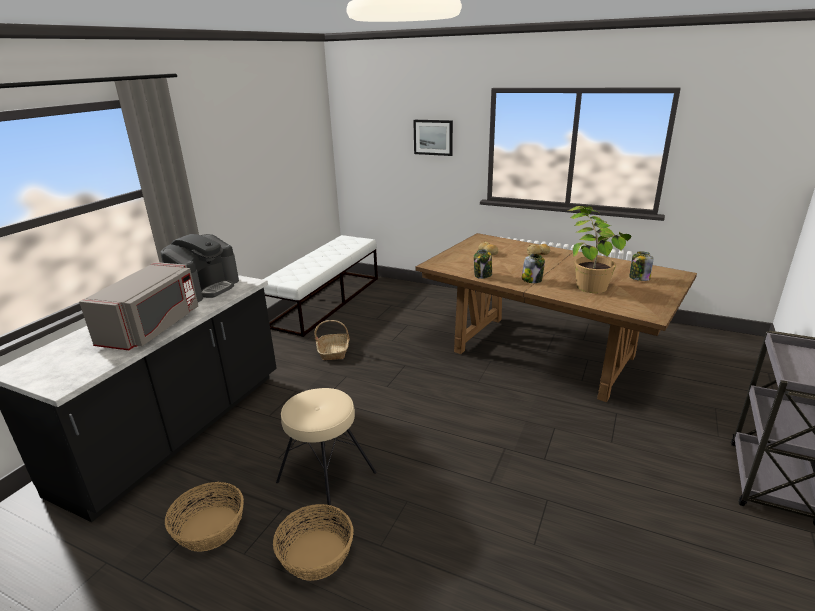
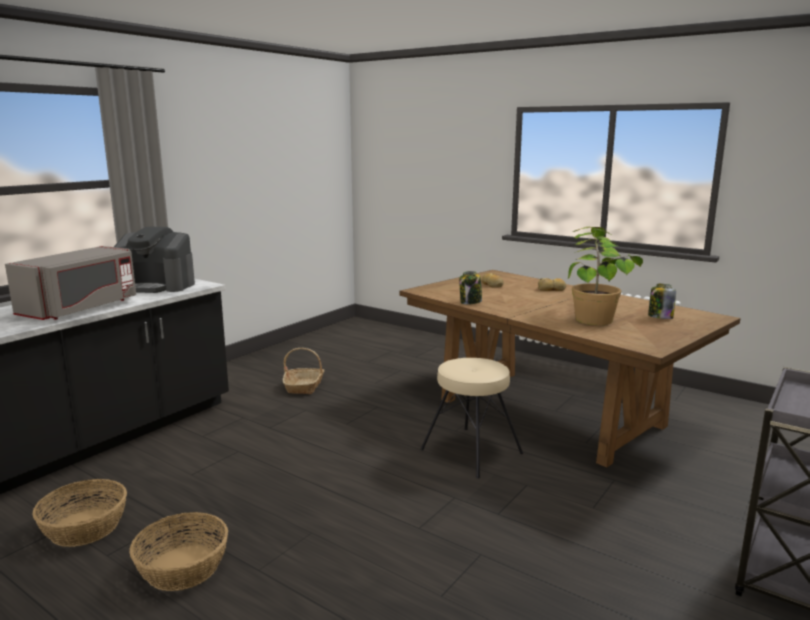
camera: 10 degrees right, 10 degrees down
coffee machine [160,234,239,302] -> coffee machine turned 60 degrees clockwise [114,227,195,293]
white bench [263,235,378,337] -> none
beige stool [276,388,377,514] -> beige stool moved to [420,358,523,478]
picture [413,120,453,156] -> none
jar [522,254,545,283] -> none

